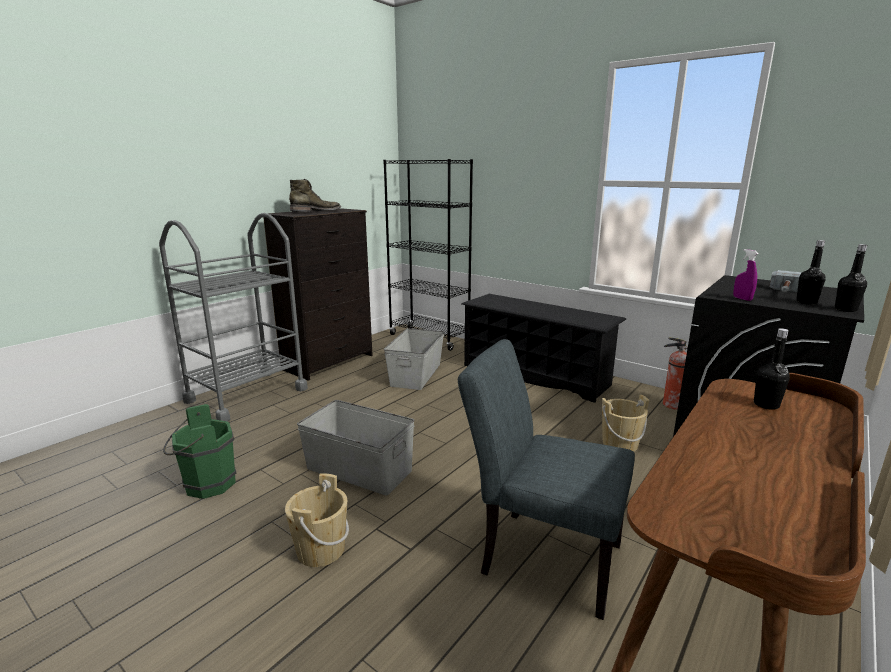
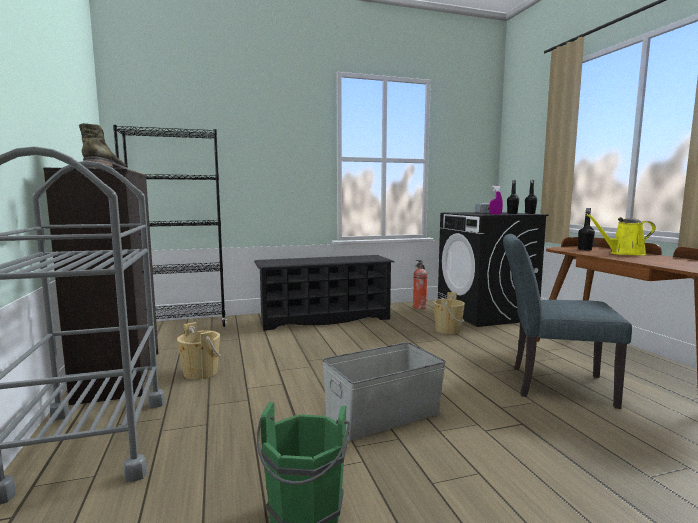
camera: 55 degrees left, 10 degrees down
beige bucket [285,473,349,567] -> beige bucket moved to [177,322,221,380]
grey storage box [384,328,444,390] -> none
grey chair [458,339,635,620] -> grey chair turned 45 degrees clockwise [503,234,632,409]
none -> yellow watering can [586,214,656,255]

